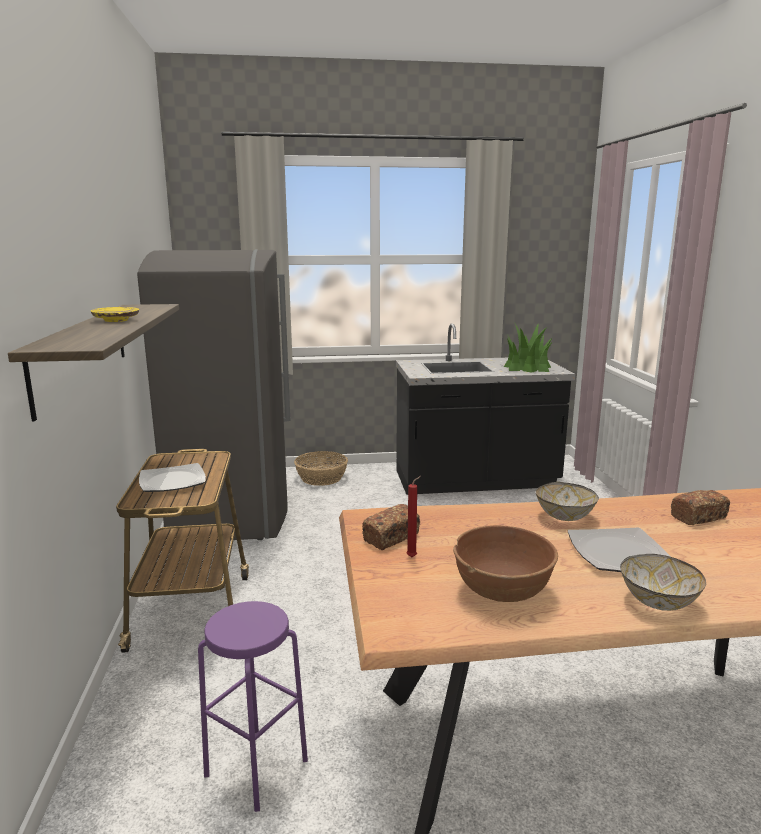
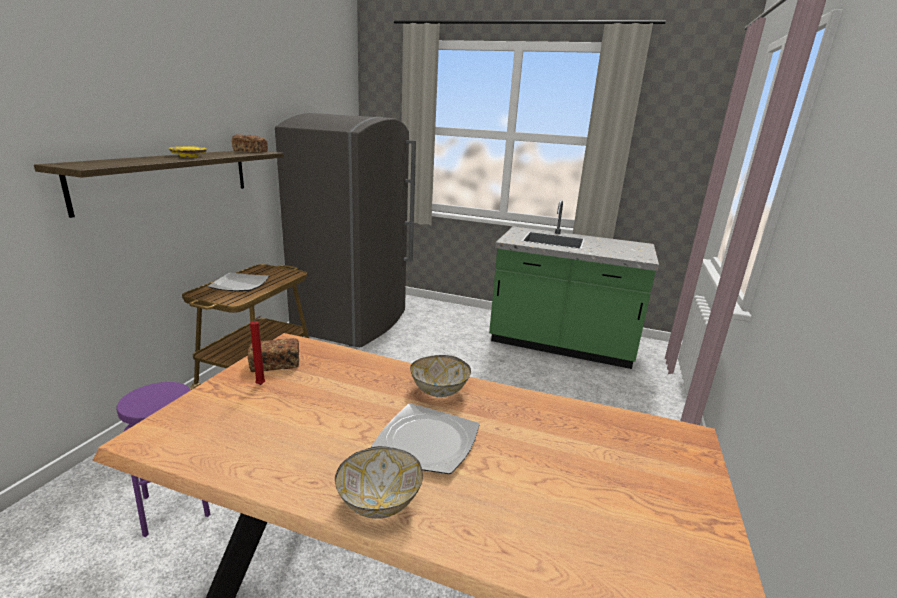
camera: 25 degrees right, 5 degrees up
basket [294,451,348,486] -> none
black counter [396,323,575,495] -> green counter [489,200,659,369]
brown bowl [453,525,558,602] -> none
potted plant [504,323,552,373] -> none
bread [671,490,730,525] -> bread moved to [232,134,268,153]

